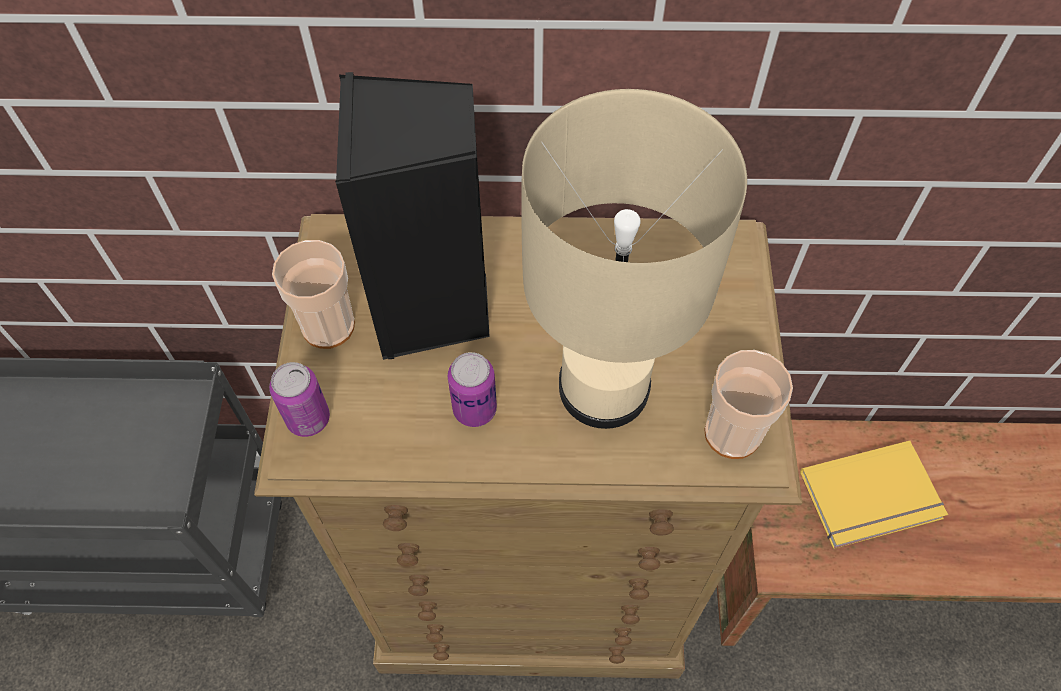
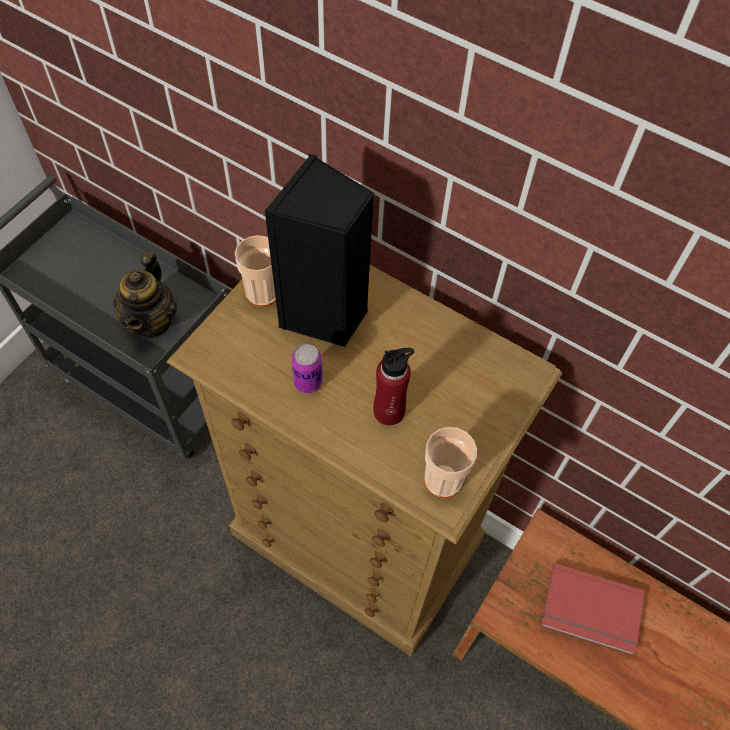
camera: 30 degrees right, 0 degrees up
can [269,362,330,437] -> none
beige table lamp [521,89,747,429] -> red bottle [373,348,414,425]
yellow book [800,441,948,549] -> red book [541,563,645,656]
none -> teapot [113,251,177,339]

